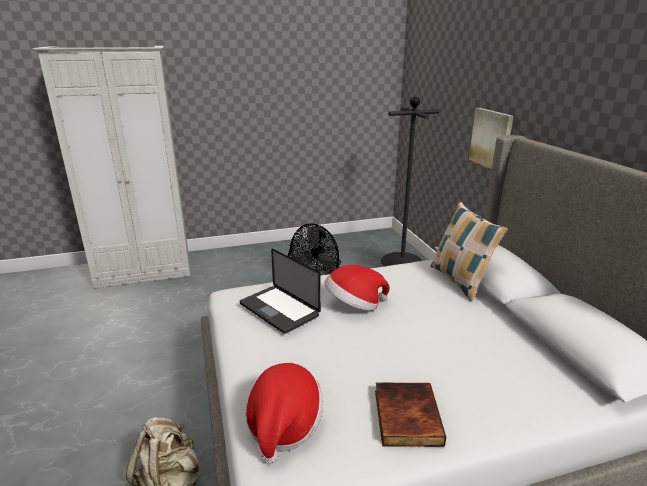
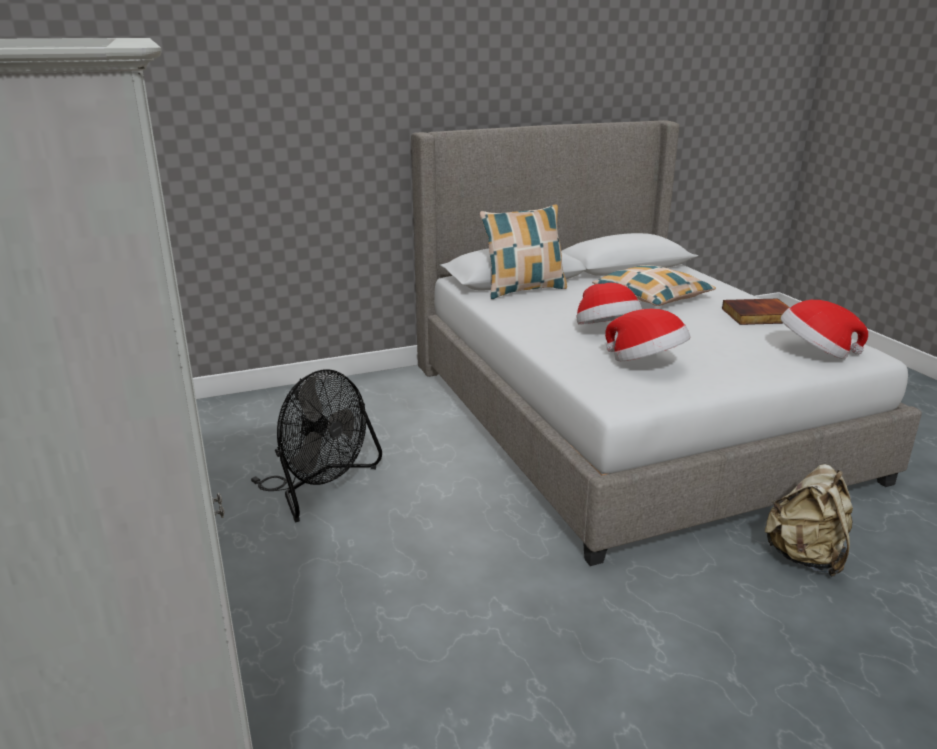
camera: 95 degrees left, 0 degrees up
laptop [240,249,321,334] -> hat [605,309,690,361]
black clothes rack [381,97,439,266] -> none
picture [469,108,513,169] -> none
none -> pillow [592,265,716,306]

